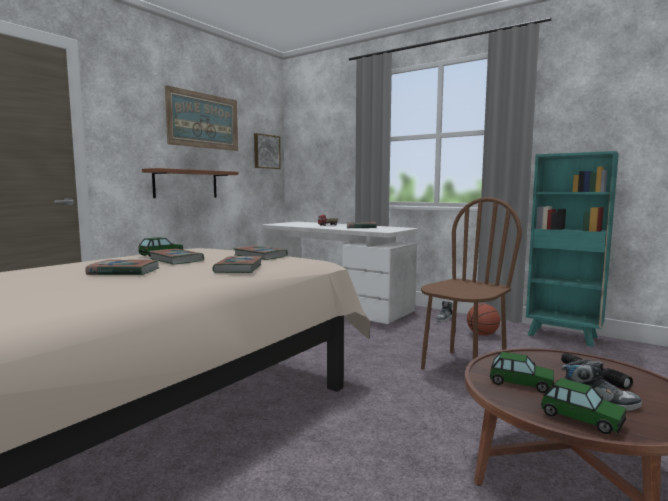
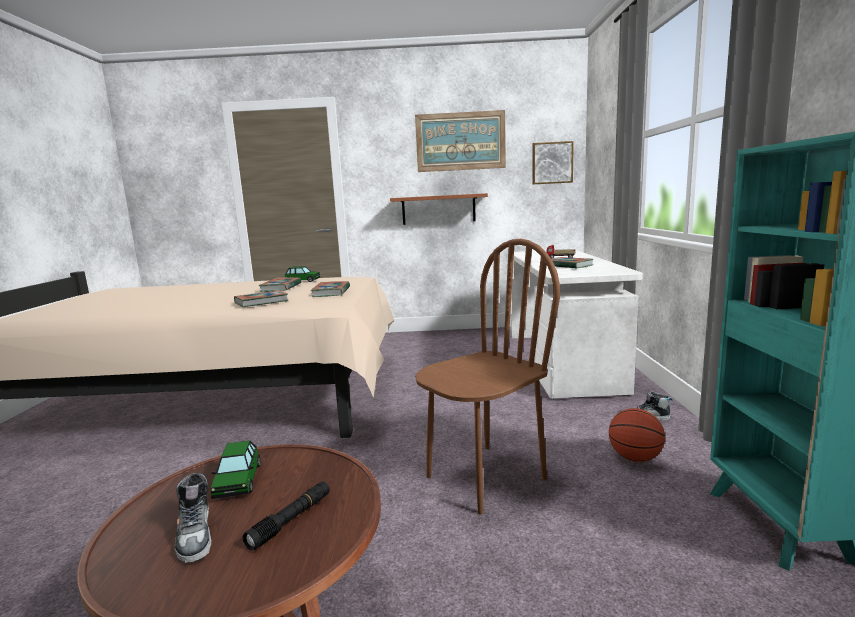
camera: 55 degrees right, 5 degrees up
book [85,259,159,275] -> none
brown chair [421,197,522,370] -> brown chair turned 45 degrees counterclockwise [415,239,560,514]
toy car [541,378,627,434] -> none

